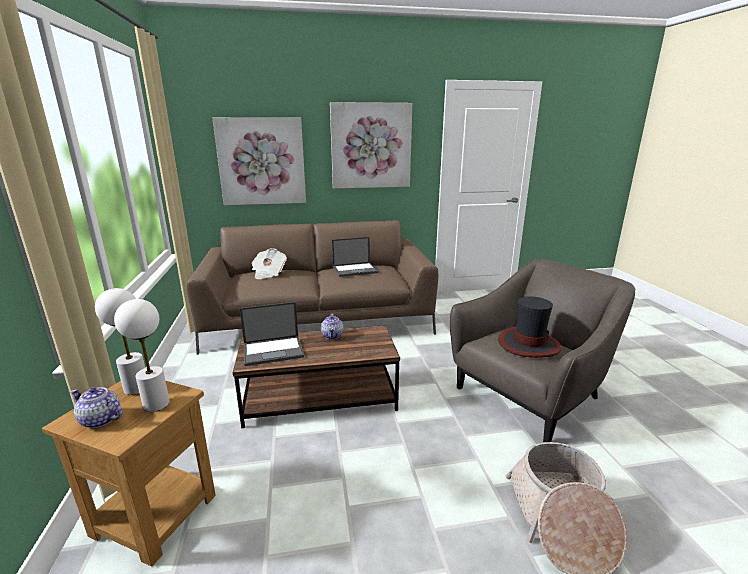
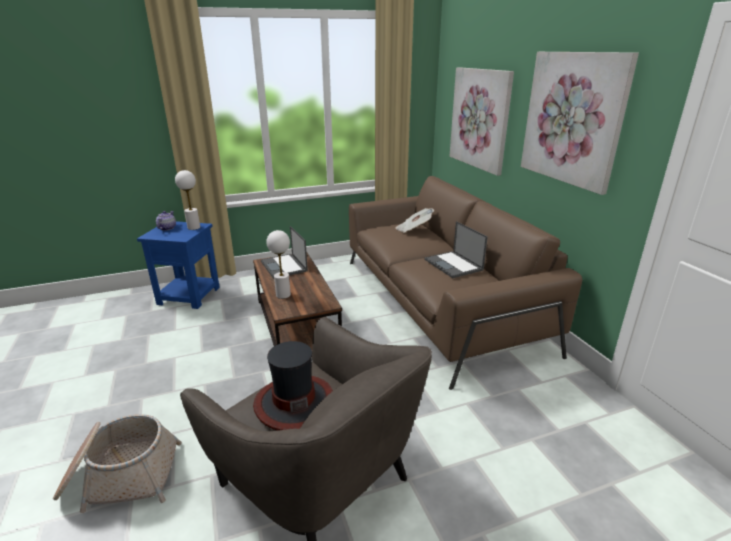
camera: 80 degrees right, 5 degrees up
brown side table [42,381,216,567] -> blue side table [137,221,220,309]
white table lamp [114,299,170,412] -> white table lamp moved to [266,230,291,299]
teapot [321,313,344,339] -> none

